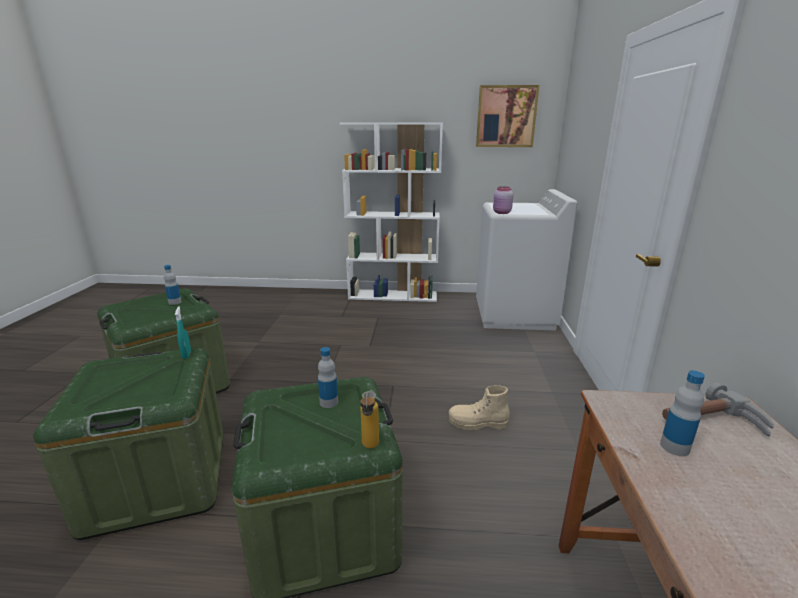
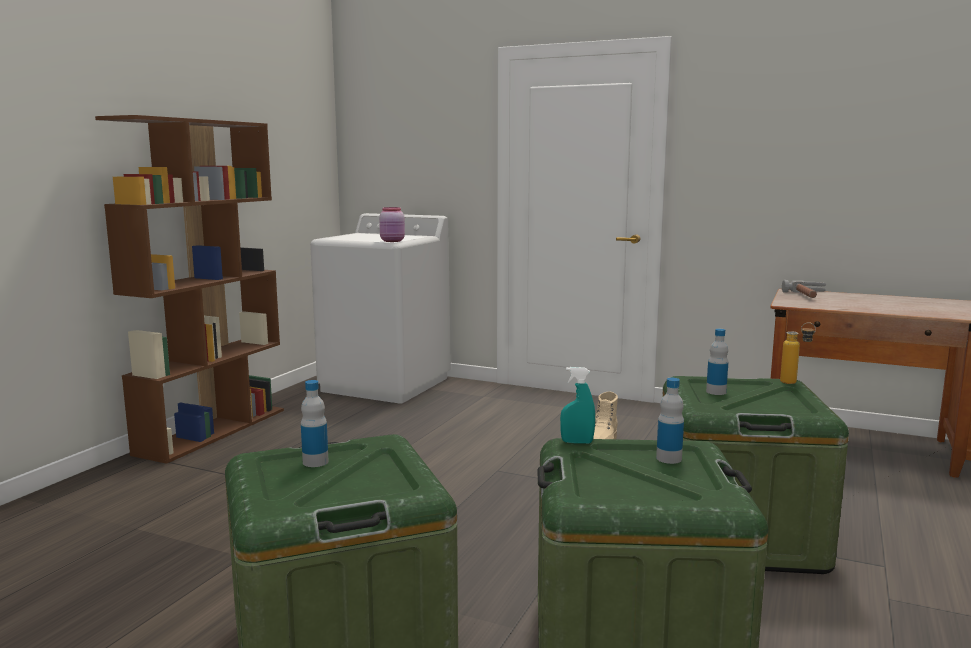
camera: 70 degrees left, 10 degrees down
white bookcase [340,122,443,302] -> brown bookcase [95,115,284,464]
picture [476,85,539,147] -> none
bottle [660,370,705,456] -> bottle moved to [656,378,684,464]

